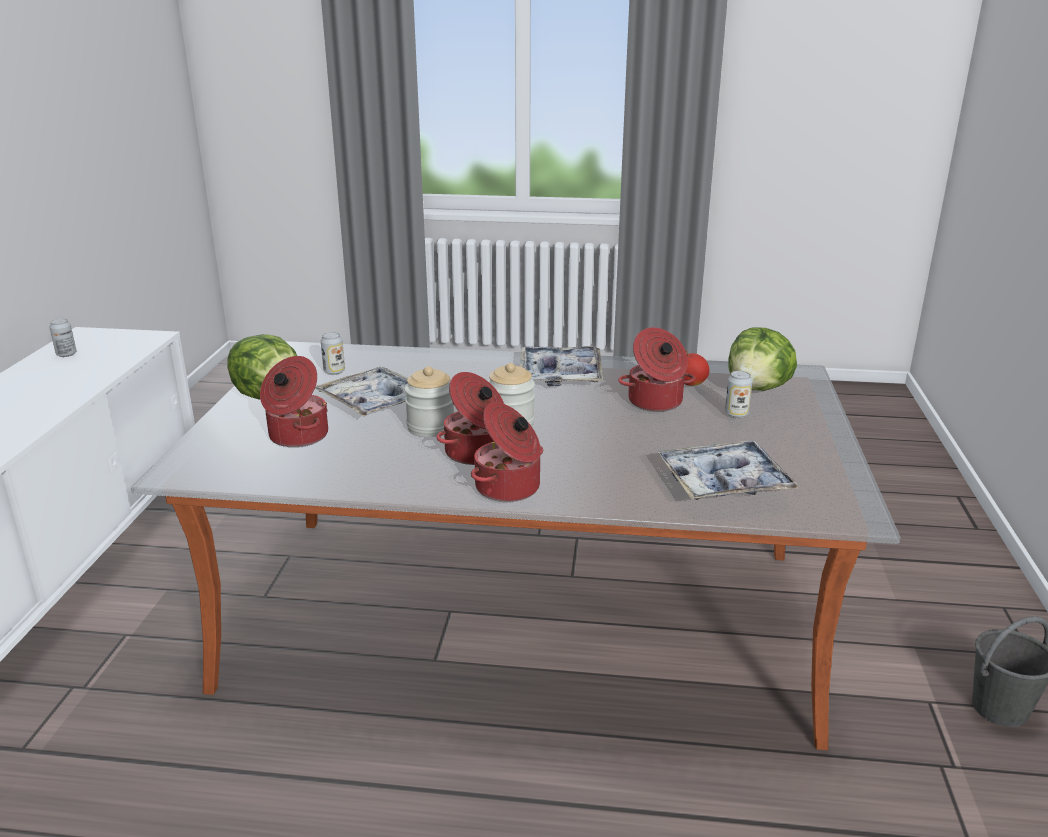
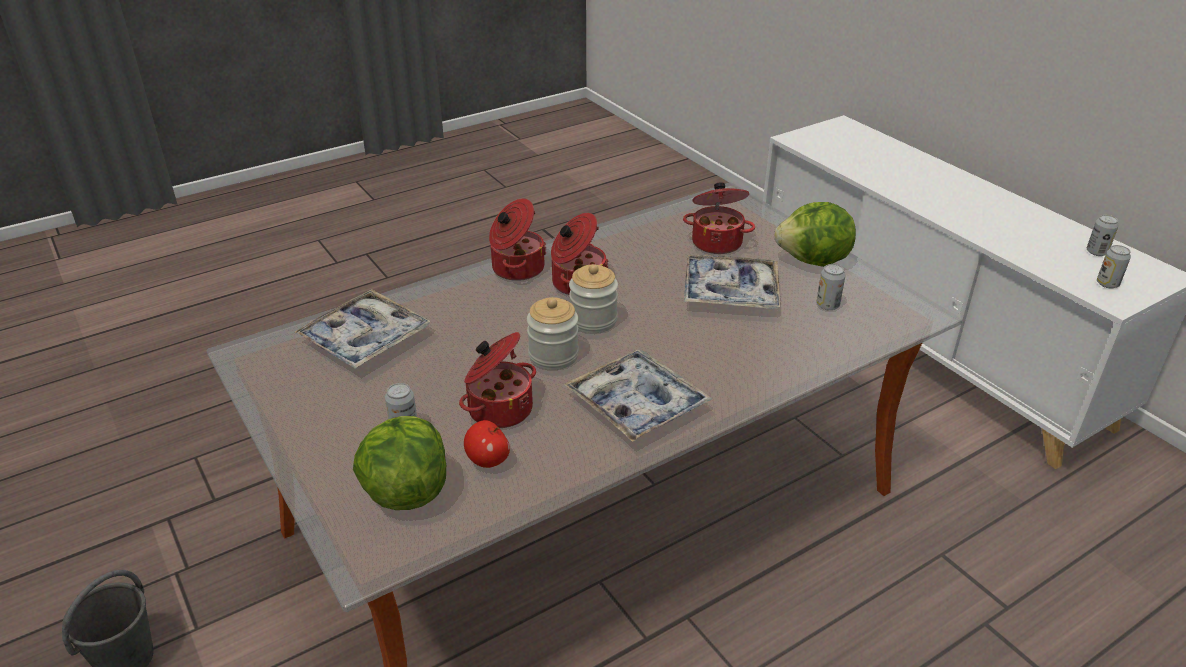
camera: 140 degrees right, 10 degrees up
jar [404,366,454,437] -> jar moved to [527,297,579,370]
none -> can [1097,245,1131,289]

